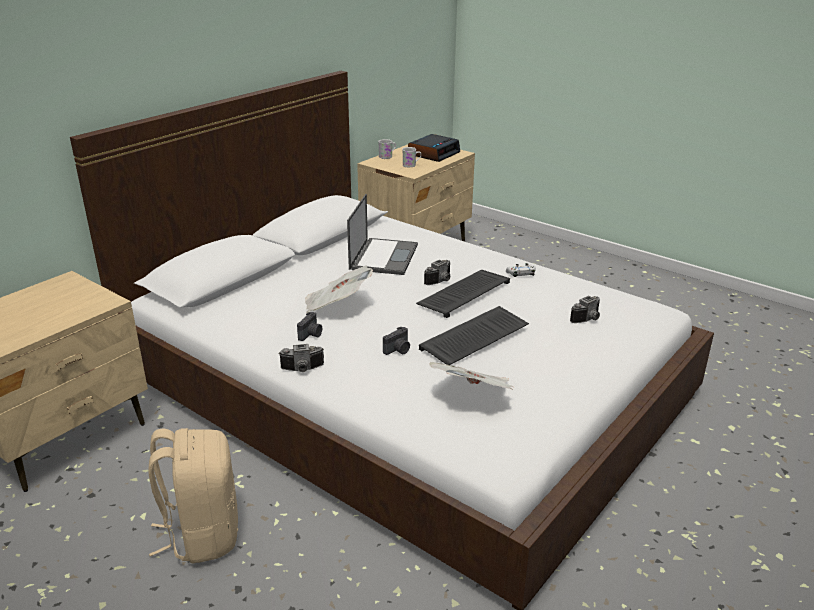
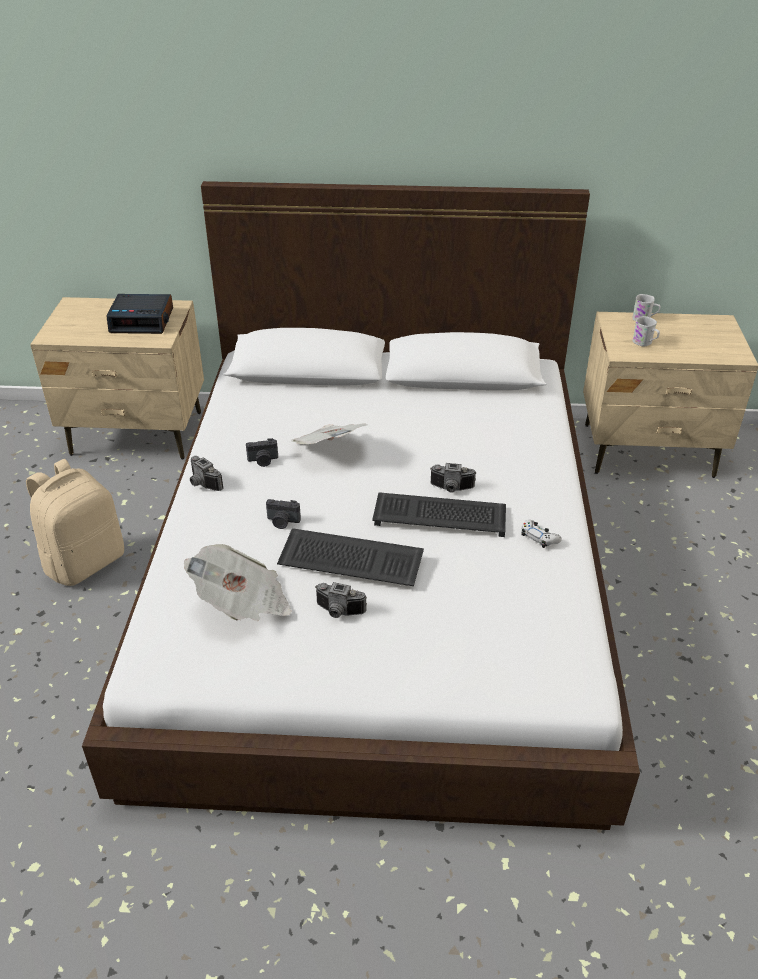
camera: 55 degrees right, 10 degrees up
laptop [347,194,418,275] -> none
alarm clock [408,134,460,162] -> alarm clock moved to [106,294,173,334]
camera [570,296,600,323] -> camera moved to [315,582,367,618]

